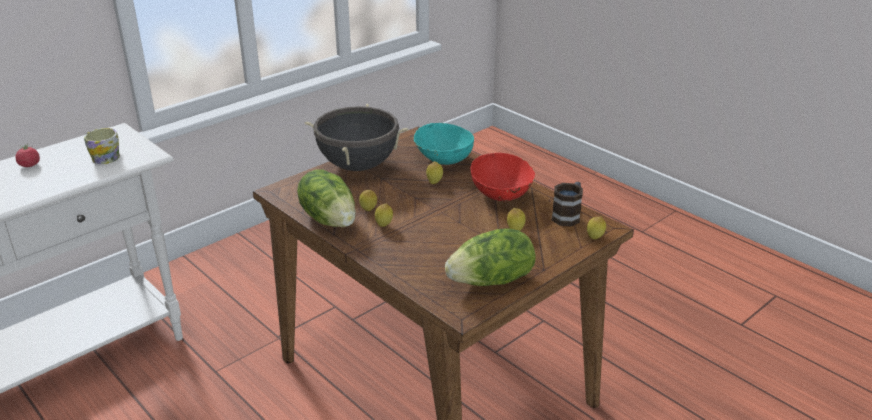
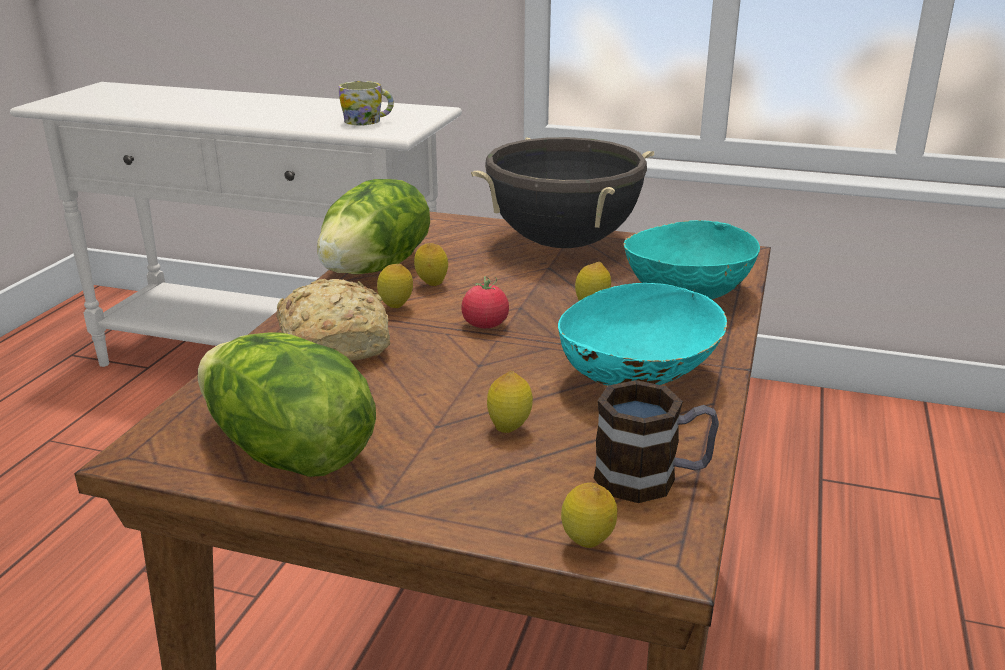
camera: 60 degrees right, 5 degrees down
tomato [16,143,40,167] -> tomato moved to [461,276,509,328]
red bowl [471,153,536,201] -> turquoise bowl [558,283,727,386]
none -> bread [276,279,390,361]

